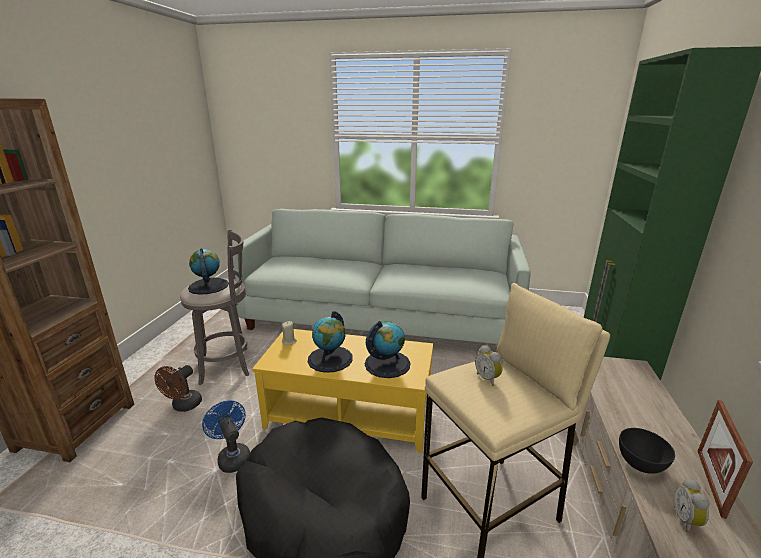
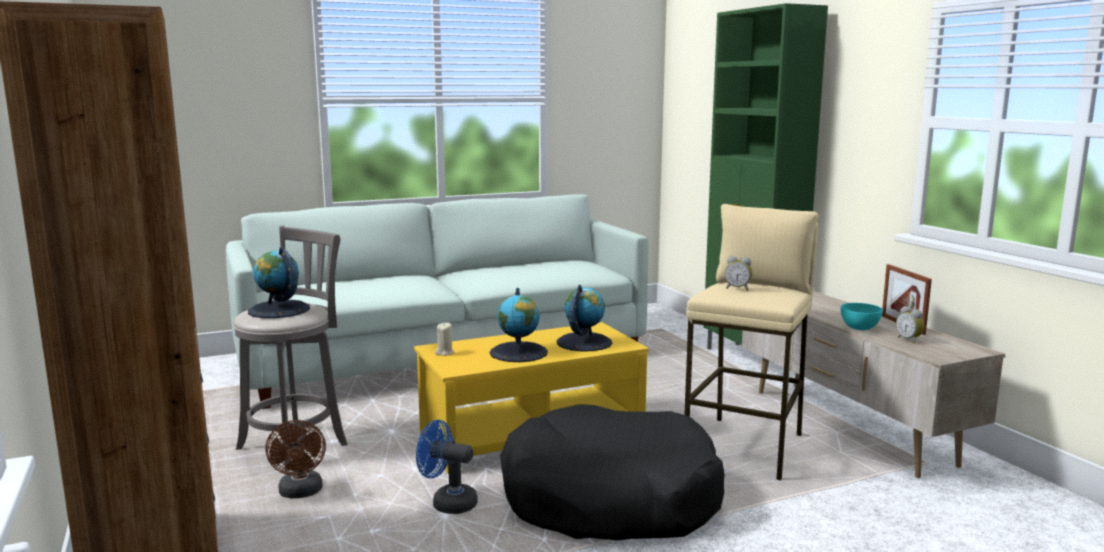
camera: 35 degrees left, 10 degrees down
black bowl [619,428,675,474] -> turquoise bowl [841,303,883,330]

